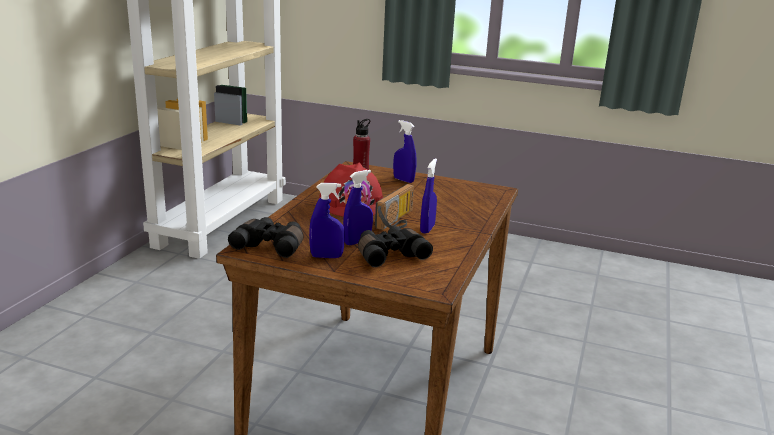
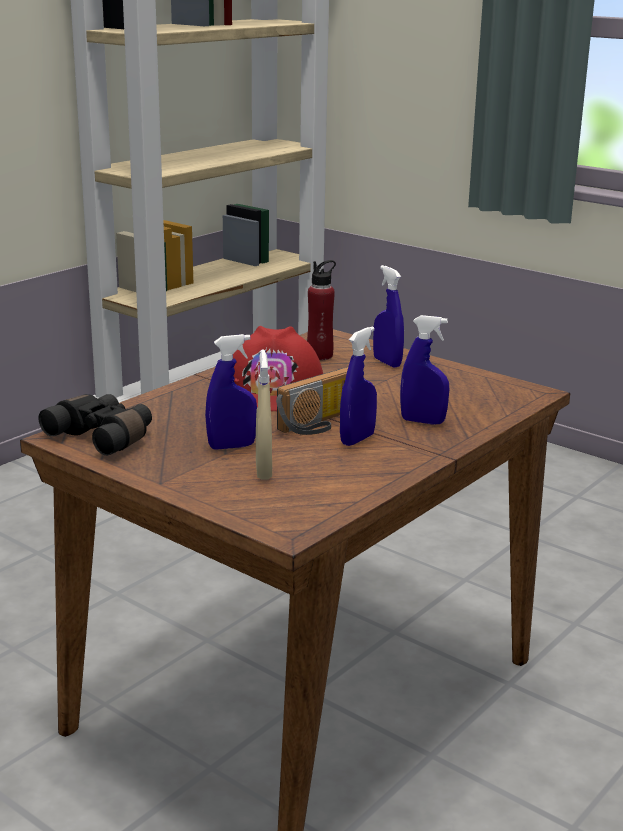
camera: 20 degrees right, 0 degrees up
blue spray bottle [309,183,345,258] -> blue spray bottle moved to [400,315,449,425]
black binoculars [358,226,433,267] -> beige spray bottle [256,349,272,480]

